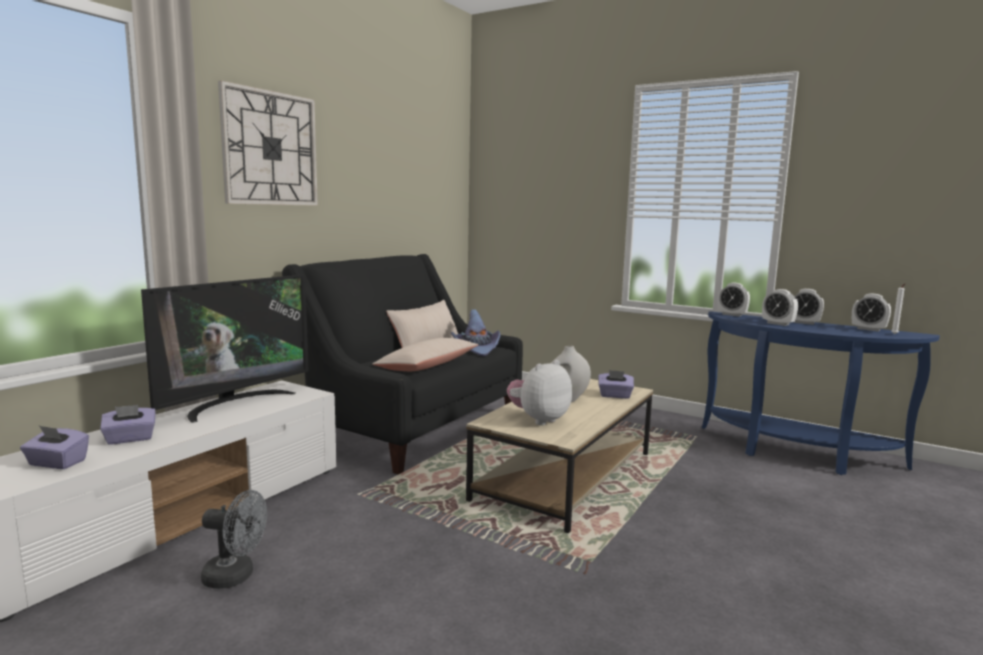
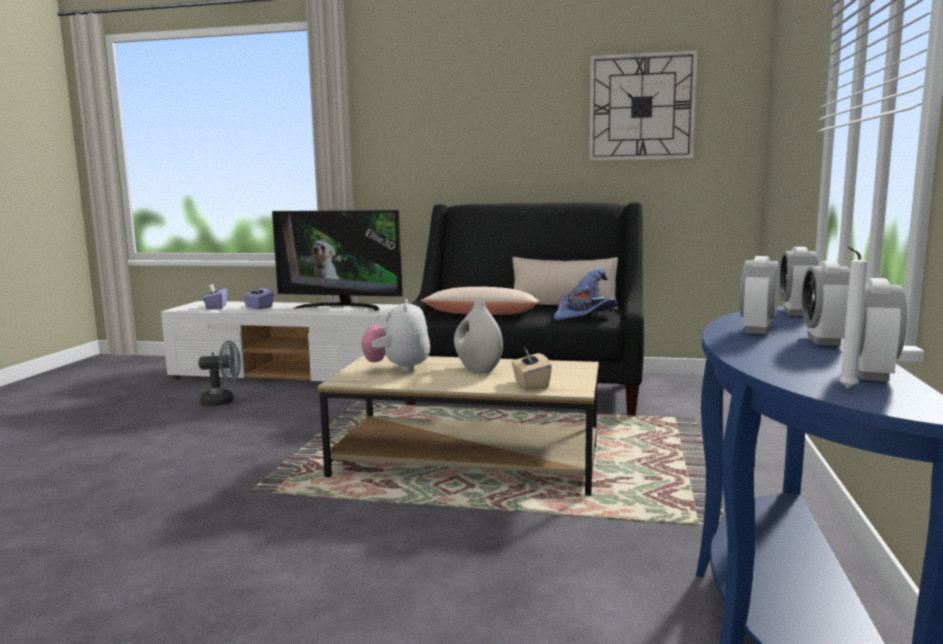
camera: 70 degrees right, 0 degrees up
grey fan [201,490,267,589] -> grey fan turned 90 degrees counterclockwise [199,341,241,406]
wall clock [218,81,318,206] -> wall clock moved to [589,50,697,161]
plush toy [507,360,572,425] -> plush toy turned 120 degrees counterclockwise [361,299,430,372]
purple tissue box [598,370,634,399] -> beige tissue box [511,347,552,390]

